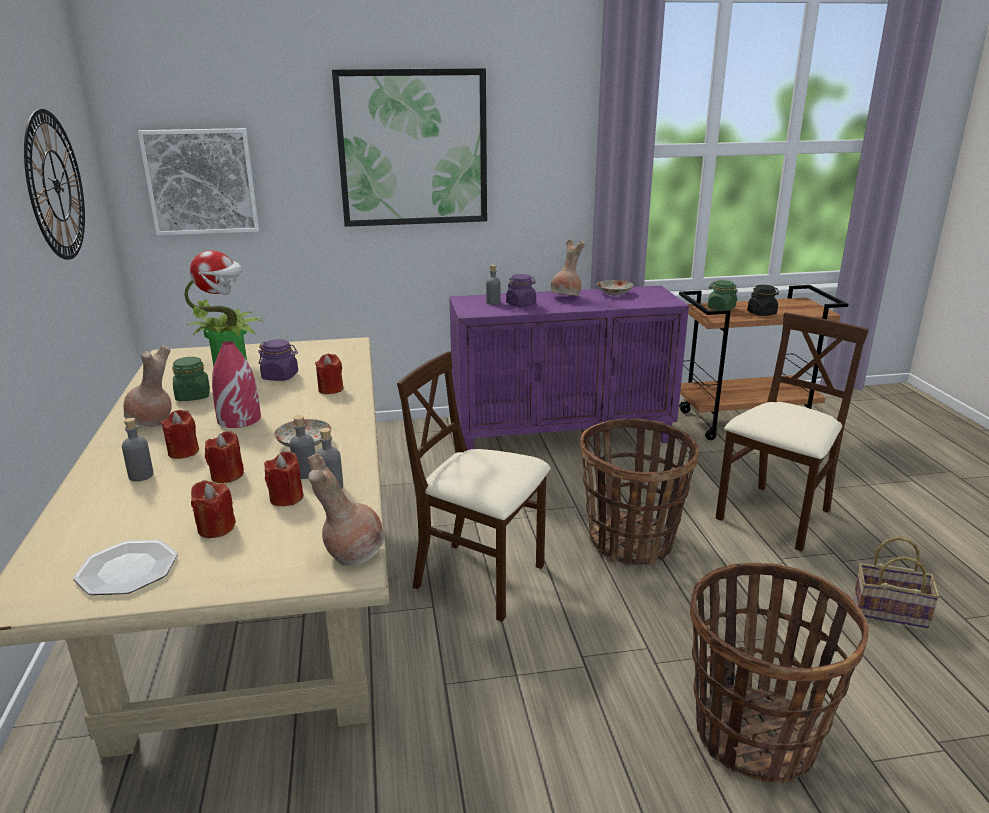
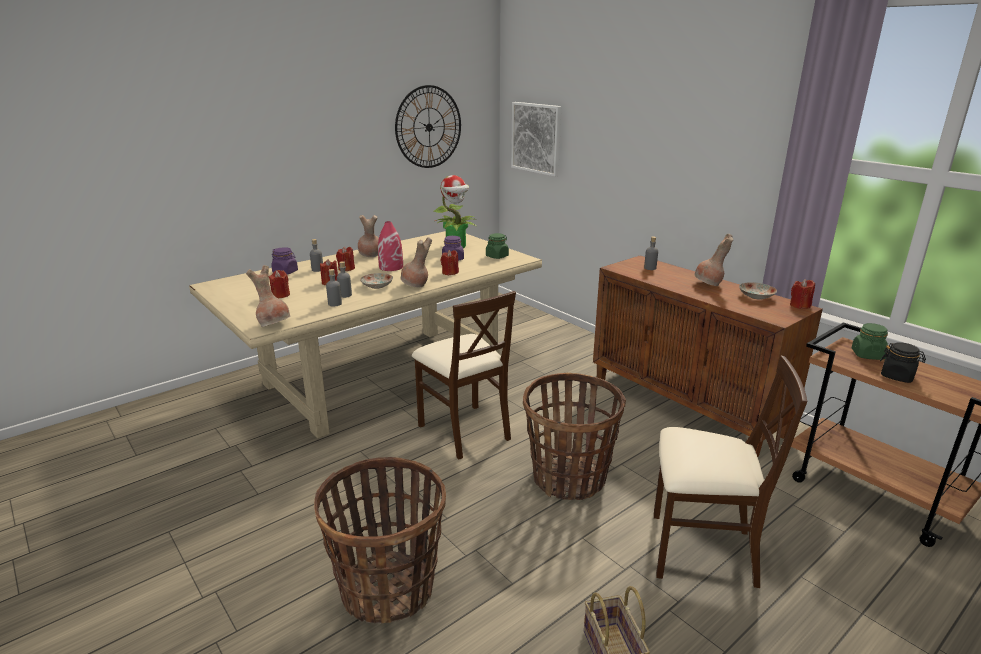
camera: 60 degrees right, 0 degrees up
plate [73,540,178,595] -> none
green jar [172,357,210,401] -> green jar moved to [486,233,509,259]
red candle [264,451,304,506] -> red candle moved to [790,279,815,309]
picture [332,68,487,227] -> none
beige chair [397,352,551,622] -> beige chair turned 150 degrees clockwise [412,291,516,459]
purple cabinet [449,286,689,450] -> brown cabinet [593,255,823,457]
purple jar [506,274,536,307] -> purple jar moved to [271,247,298,275]
none -> brown vase [400,237,432,287]

